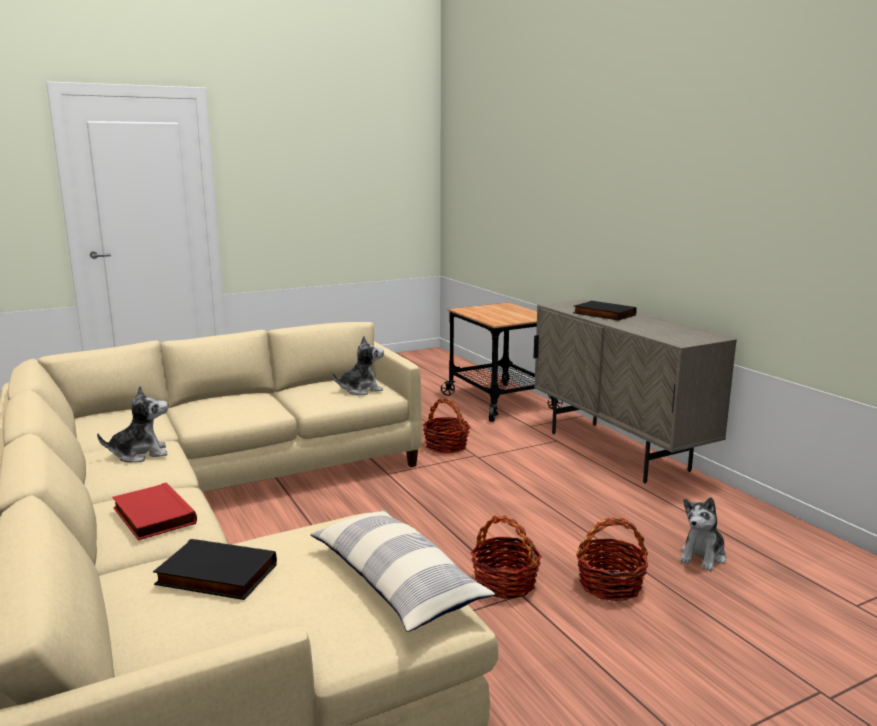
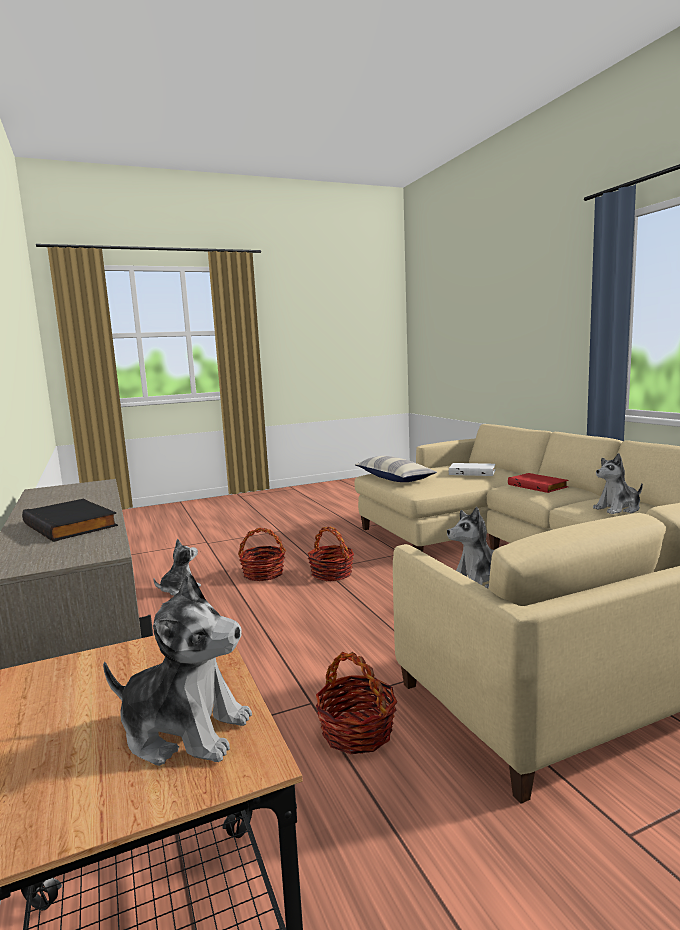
camera: 175 degrees left, 5 degrees down
black book [153,539,277,600] -> white book [449,463,496,476]
none -> plush toy [103,572,252,766]

